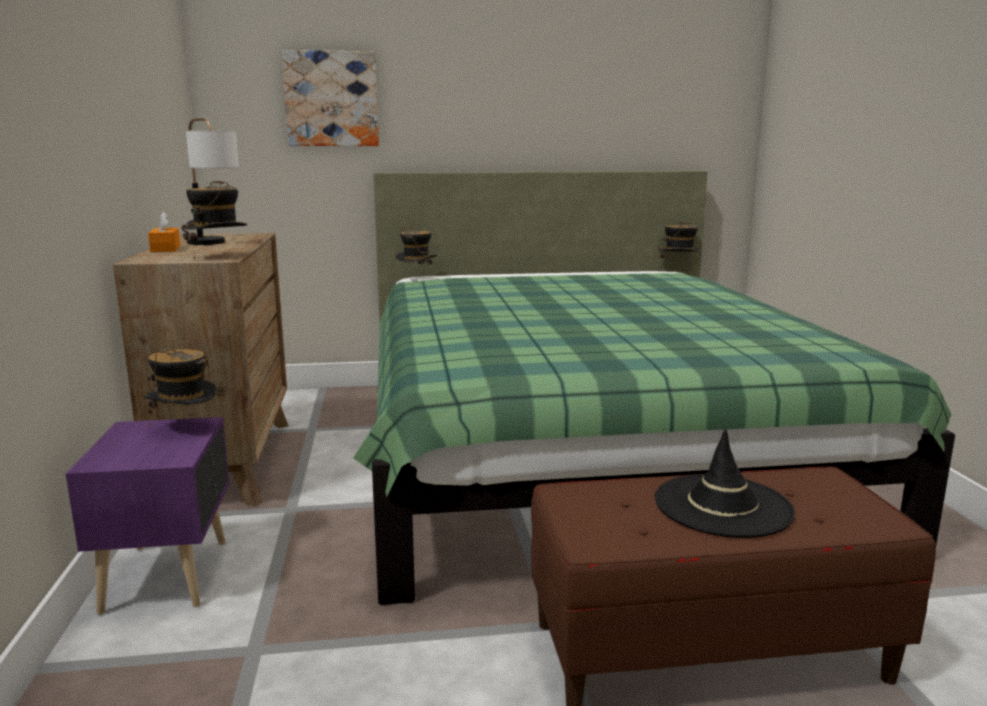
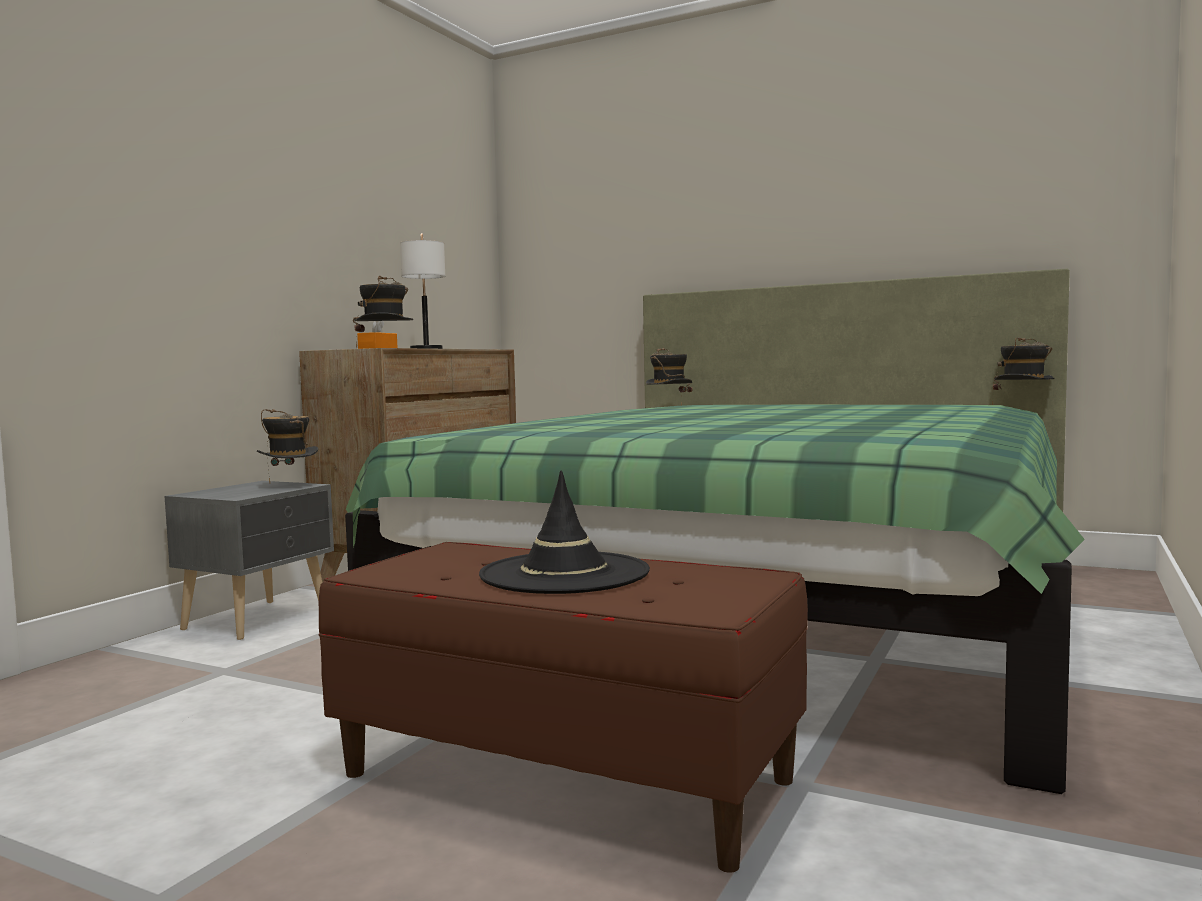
camera: 35 degrees right, 10 degrees down
purple nightstand [66,417,229,614] -> grey nightstand [165,481,334,640]
picture [282,50,379,146] -> none

